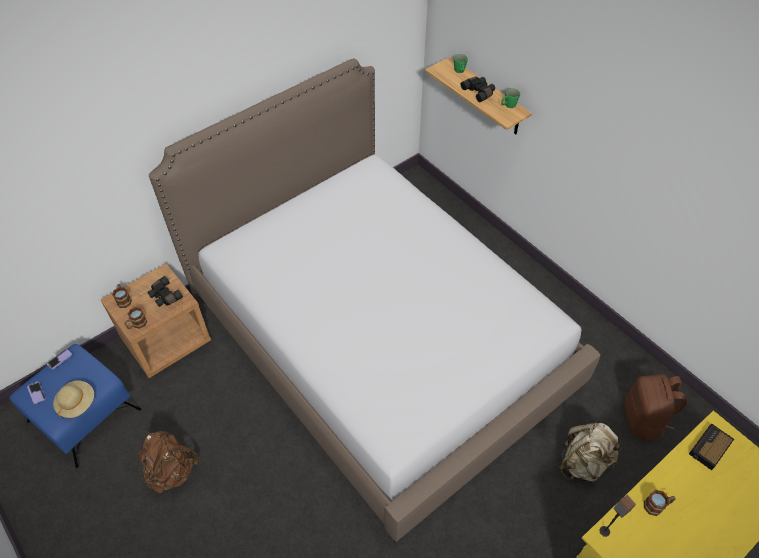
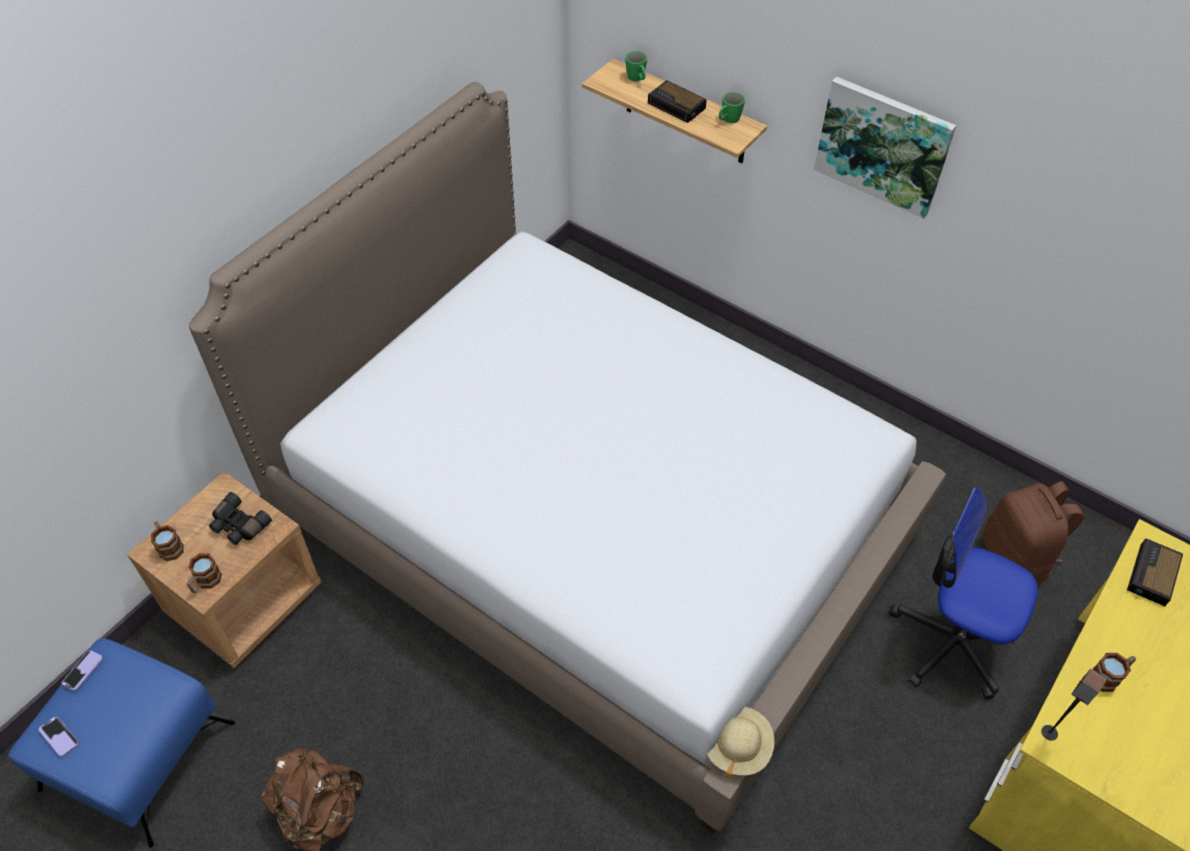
camera: 15 degrees left, 0 degrees up
beige hat [53,381,94,418] -> beige hat moved to [707,707,775,780]
black binoculars [460,77,495,102] -> alarm clock [648,80,707,123]
beige backpack [559,423,622,482] -> office chair [889,487,1038,699]
none -> picture [814,77,956,219]

